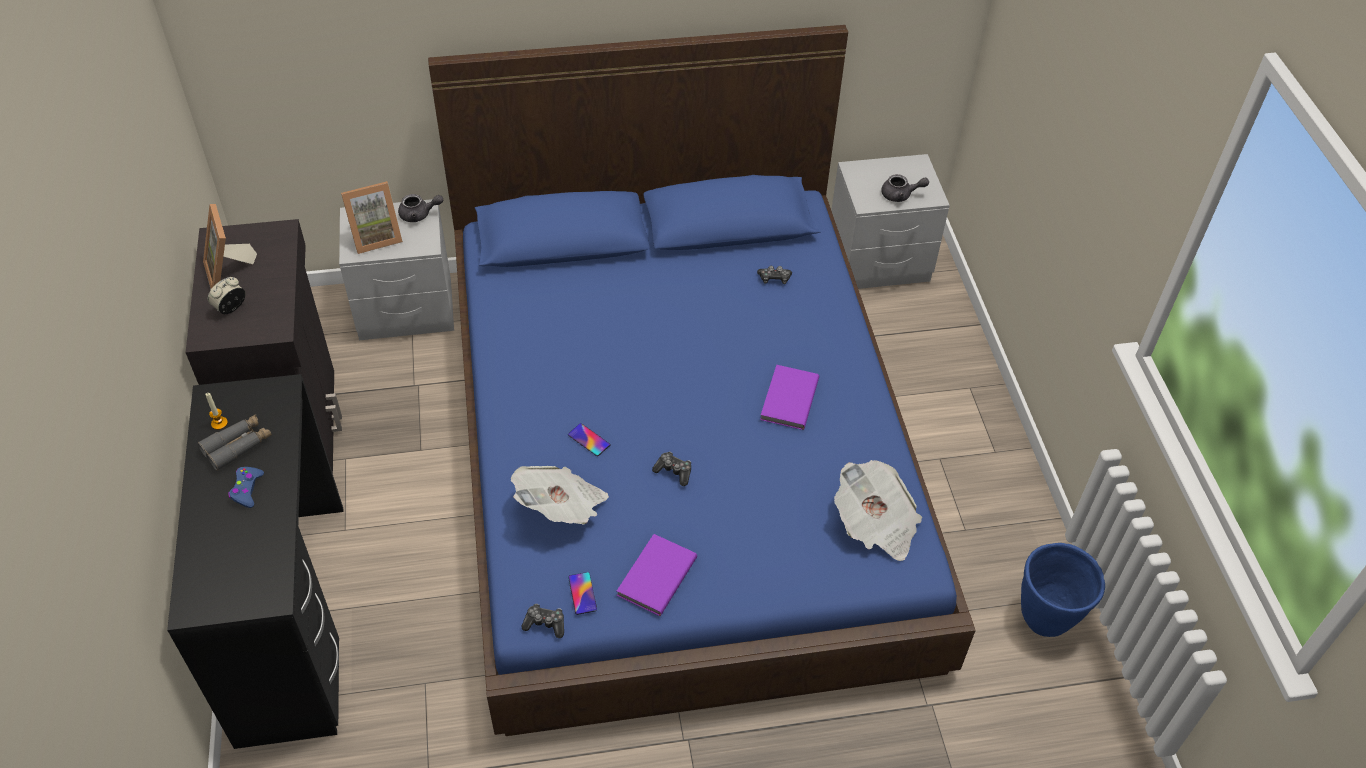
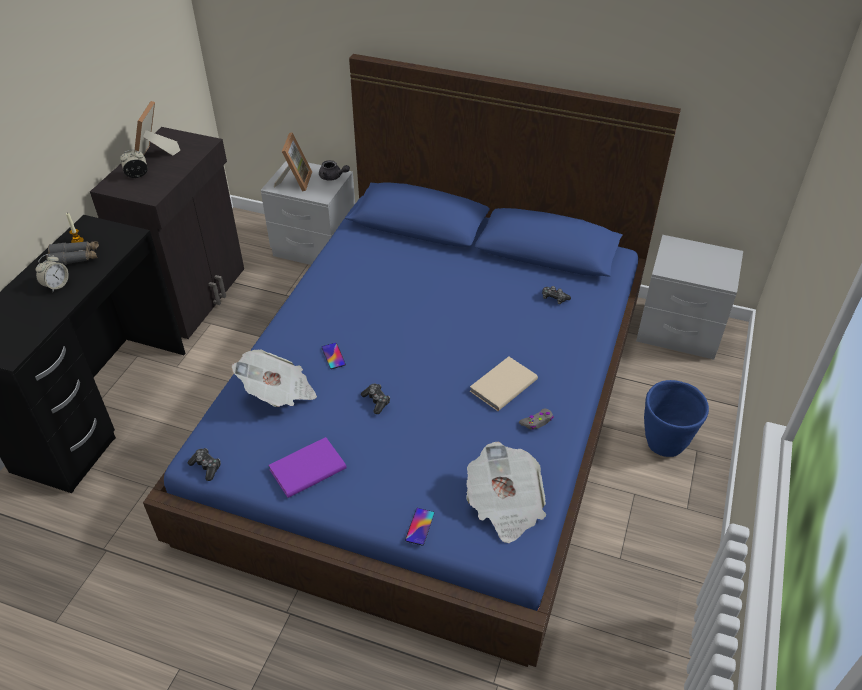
camera: 30 degrees right, 5 degrees down
blue game controller [228,467,264,508] -> alarm clock [36,254,69,292]
picture frame [341,181,403,254] -> picture frame turned 90 degrees counterclockwise [274,132,312,192]
phone [568,572,597,615] -> phone moved to [405,508,434,545]
purple book [760,365,819,430] -> beige book [470,357,538,411]
grey teapot [881,174,929,202] -> none
blue planter [1021,543,1105,637] -> blue planter moved to [644,380,709,457]
none -> grey game controller [519,409,554,430]

